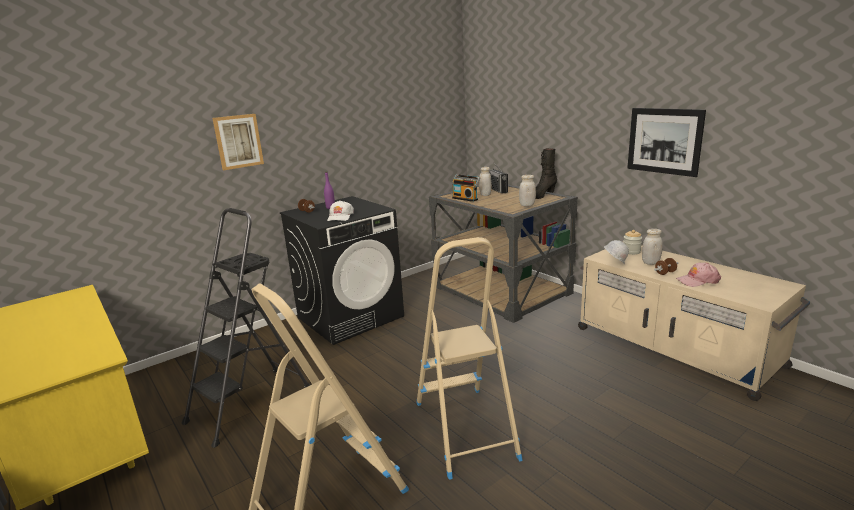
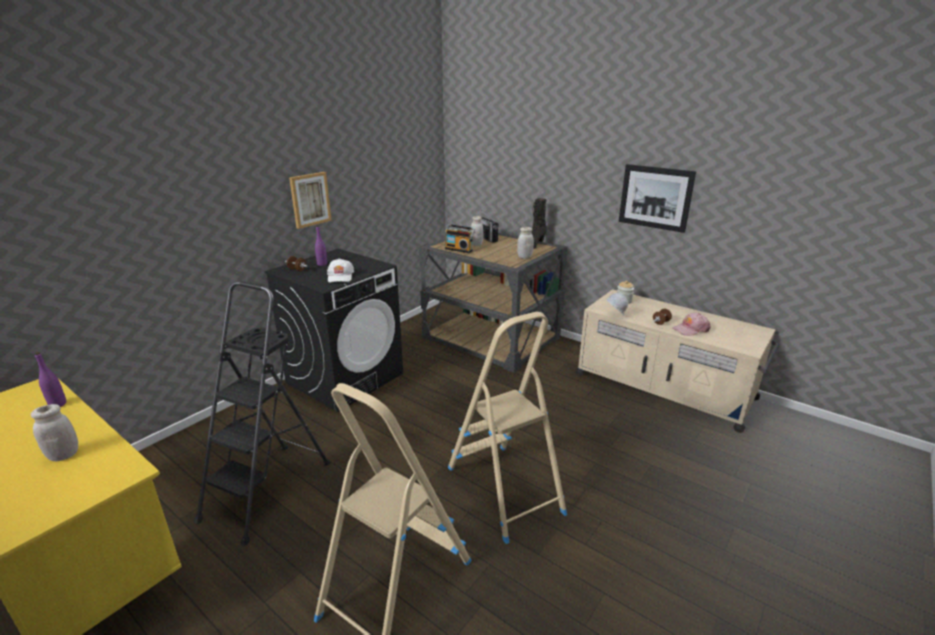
camera: 15 degrees left, 5 degrees up
picture [212,114,264,170] -> picture moved to [289,172,332,229]
white jar [642,229,663,265] -> white jar moved to [31,404,78,461]
none -> purple bottle [35,352,66,407]

